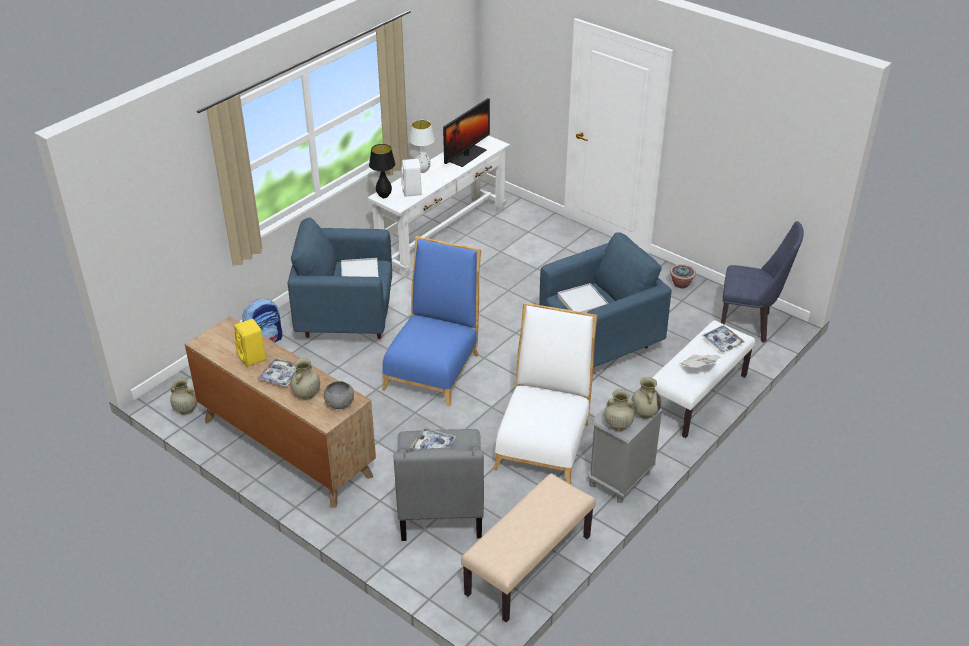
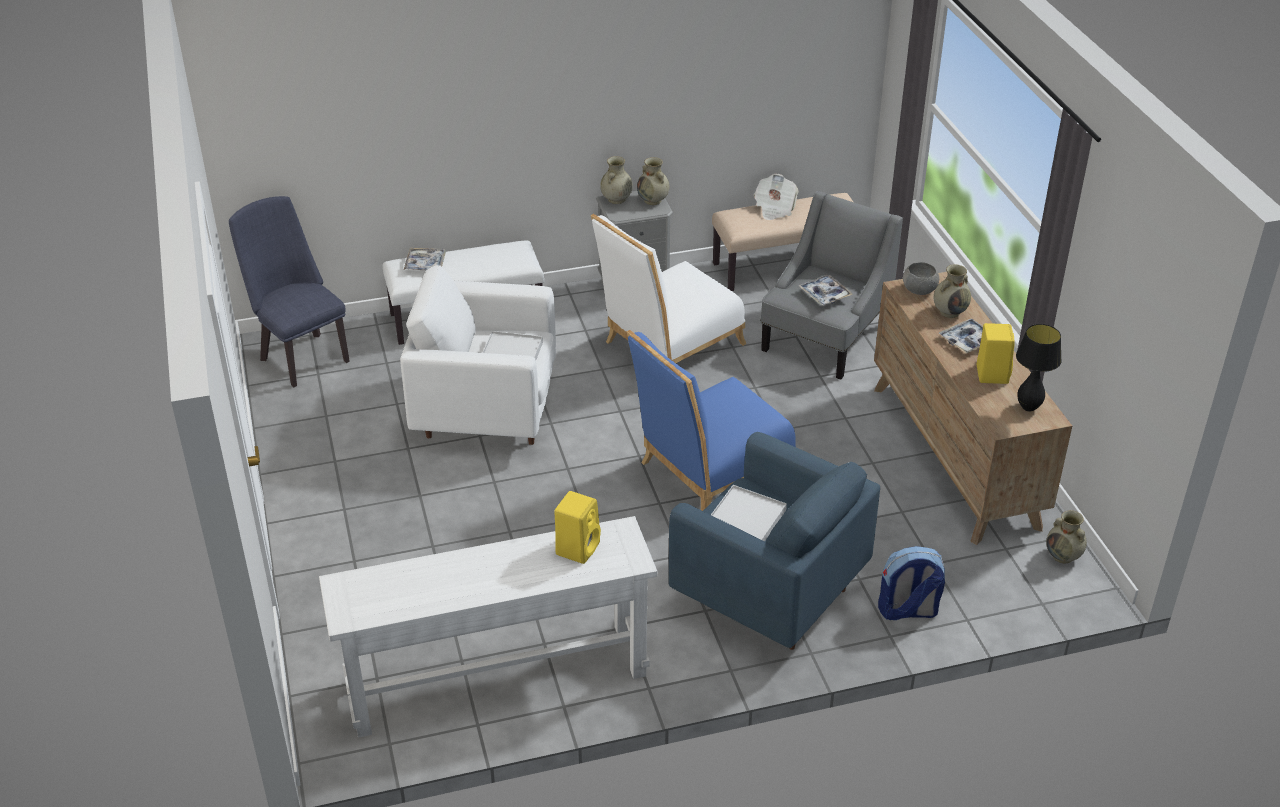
camera: 145 degrees left, 0 degrees up
black table lamp [369,144,395,198] -> black table lamp moved to [1016,324,1062,411]
white speaker [401,159,422,197] -> yellow speaker [554,491,601,564]
white table lamp [409,120,435,173] -> none
monitor [443,98,490,167] -> none
blue armchair [539,232,672,367] -> white armchair [400,265,556,445]
potted plant [670,264,696,288] -> none
newspaper [681,354,721,368] -> newspaper moved to [754,174,799,220]

